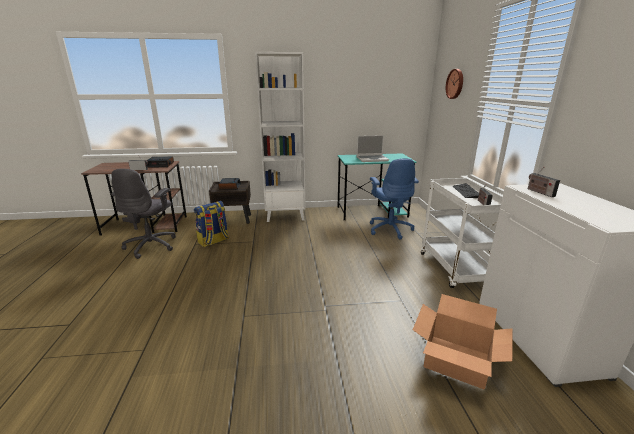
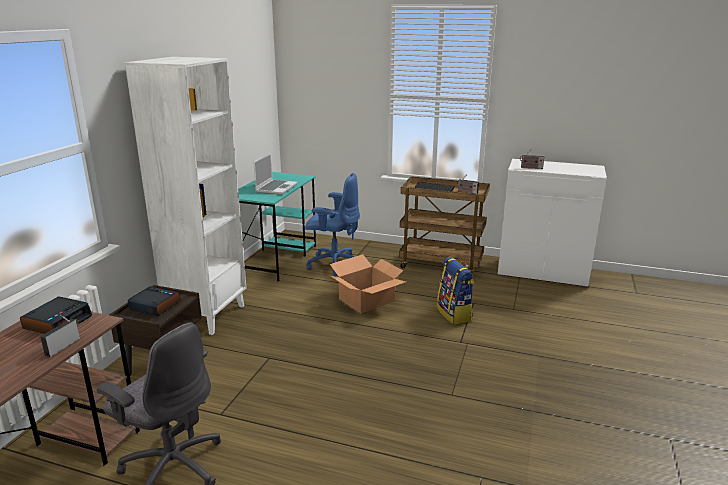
camera: 65 degrees left, 0 degrees up
backpack [194,201,229,247] -> backpack moved to [437,257,474,325]
cardboard box [413,294,512,389] -> cardboard box moved to [329,254,406,314]
white cart [421,178,503,288] -> brown cart [399,176,490,273]
wall clock [446,69,463,99] -> none

